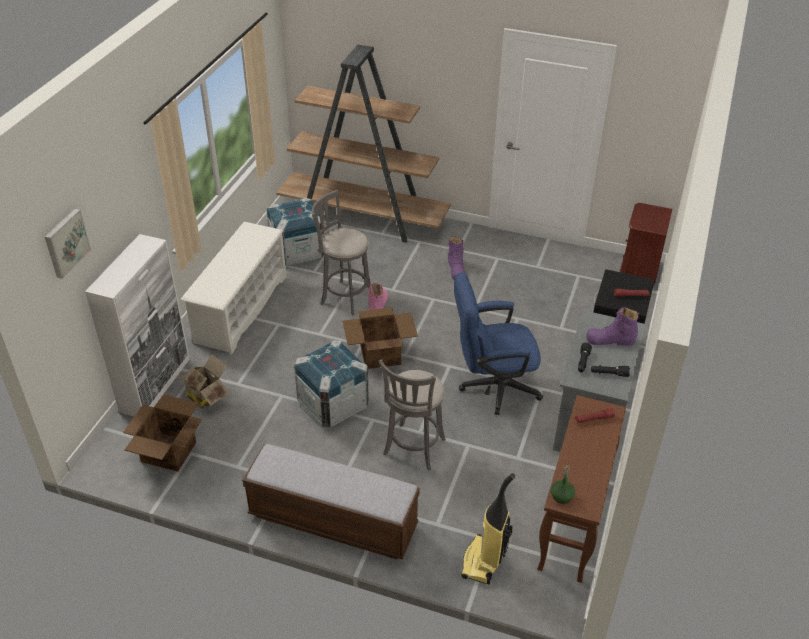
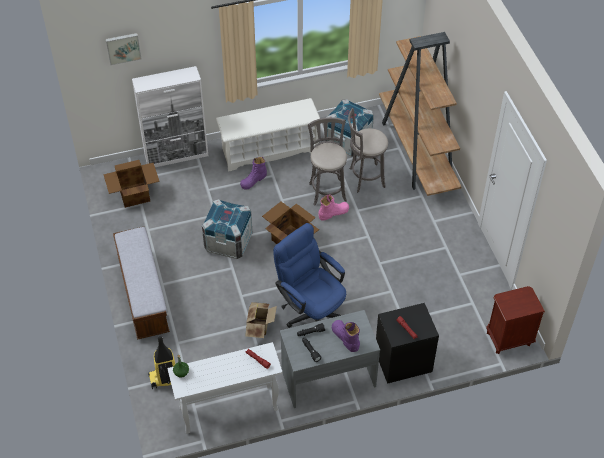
camera: 55 degrees right, 10 degrees up
cardboard box [176,355,230,410] -> cardboard box moved to [245,302,277,338]
grey stool [379,359,446,470] -> grey stool moved to [348,108,388,193]
purple boot [448,236,466,280] -> purple boot moved to [240,157,267,190]
brown console table [537,395,626,583] -> white console table [167,342,283,434]

